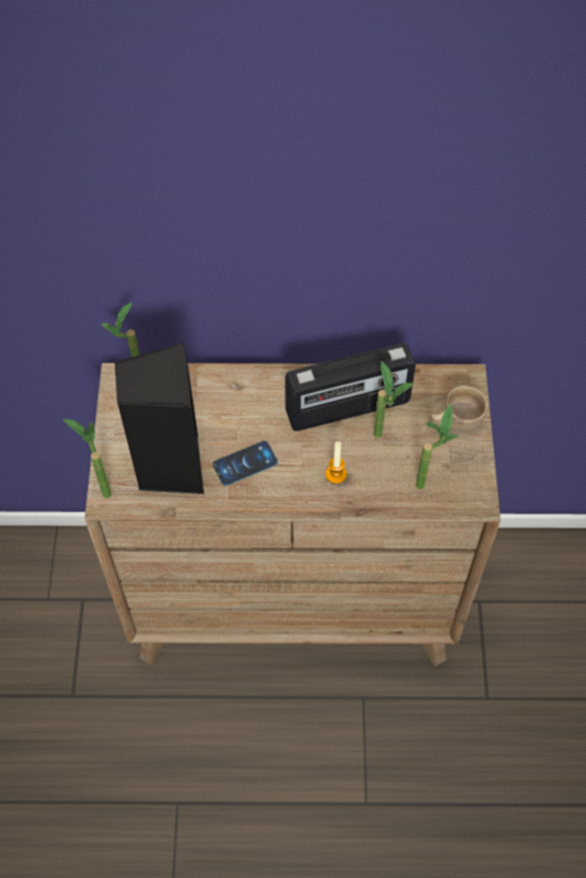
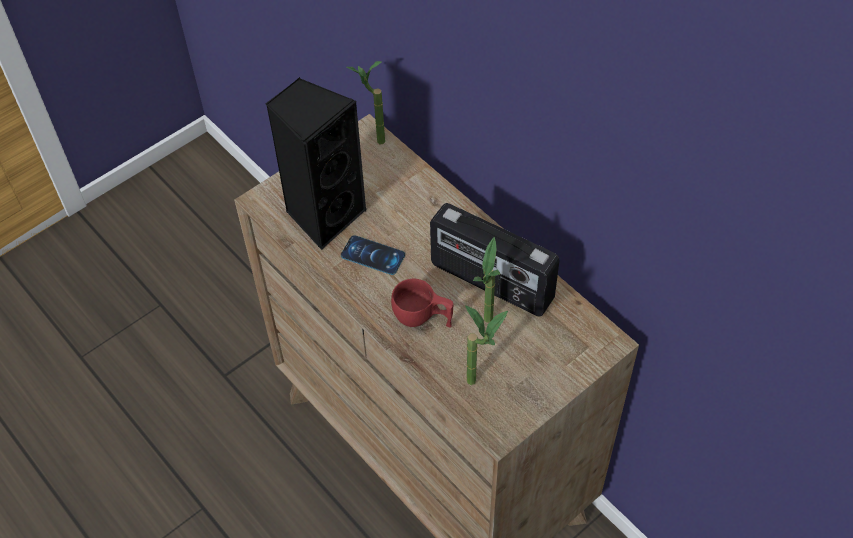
camera: 50 degrees right, 5 degrees down
potted plant [63,419,112,498] -> none
candle [325,442,347,484] -> red cup [391,278,453,327]
beige cup [426,386,487,431] -> none

